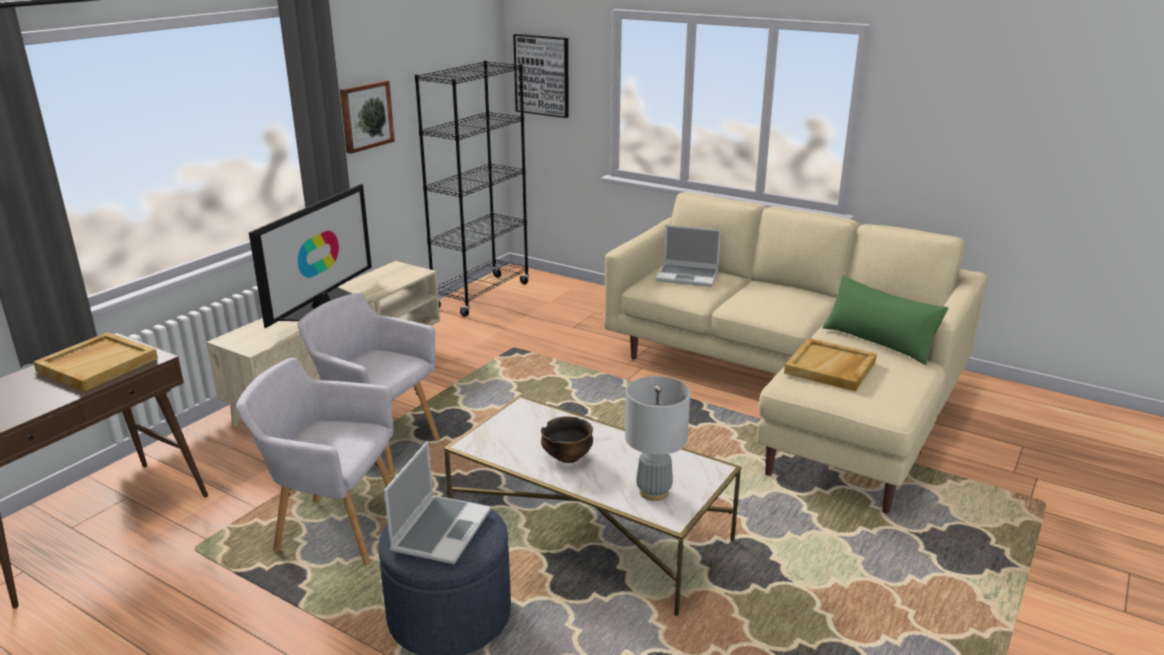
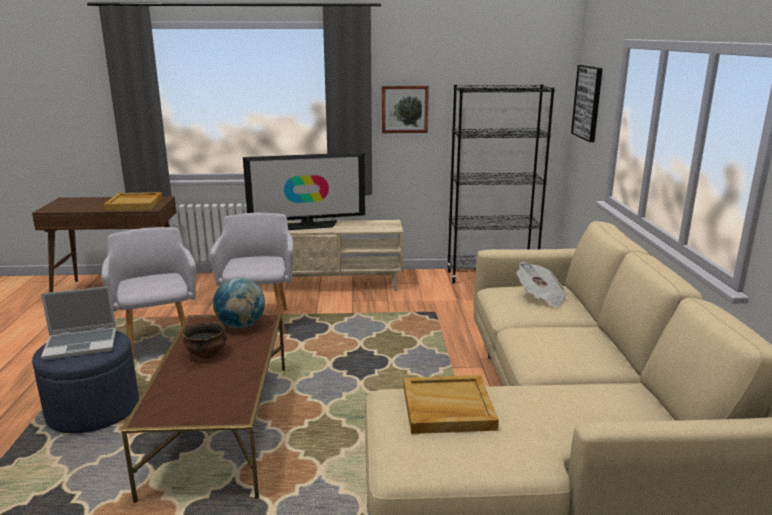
camera: 55 degrees right, 5 degrees down
white coffee table [444,395,741,616] -> brown coffee table [121,313,285,503]
grey table lamp [625,376,690,501] -> none
laptop [655,225,721,287] -> newspaper [516,262,568,308]
green pillow [822,275,948,365] -> none
none -> globe [213,277,265,328]

